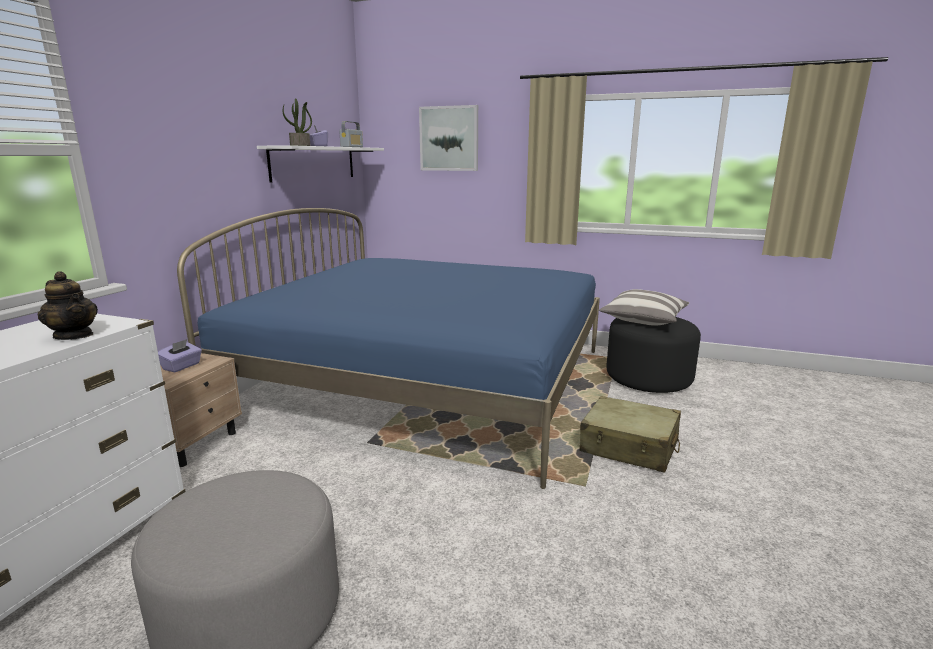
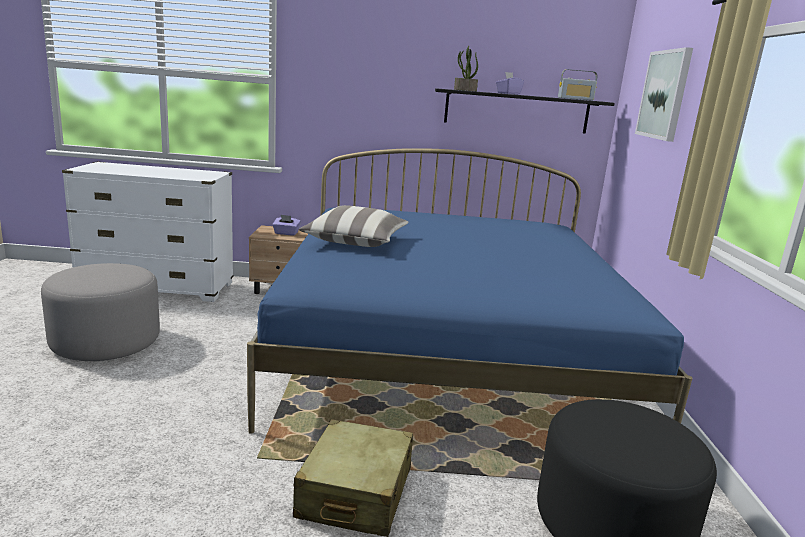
camera: 70 degrees right, 0 degrees up
teapot [38,271,98,340] -> none
white shelf [257,145,384,183] -> black shelf [435,88,615,134]
pillow [599,289,689,326] -> pillow moved to [299,205,409,247]

